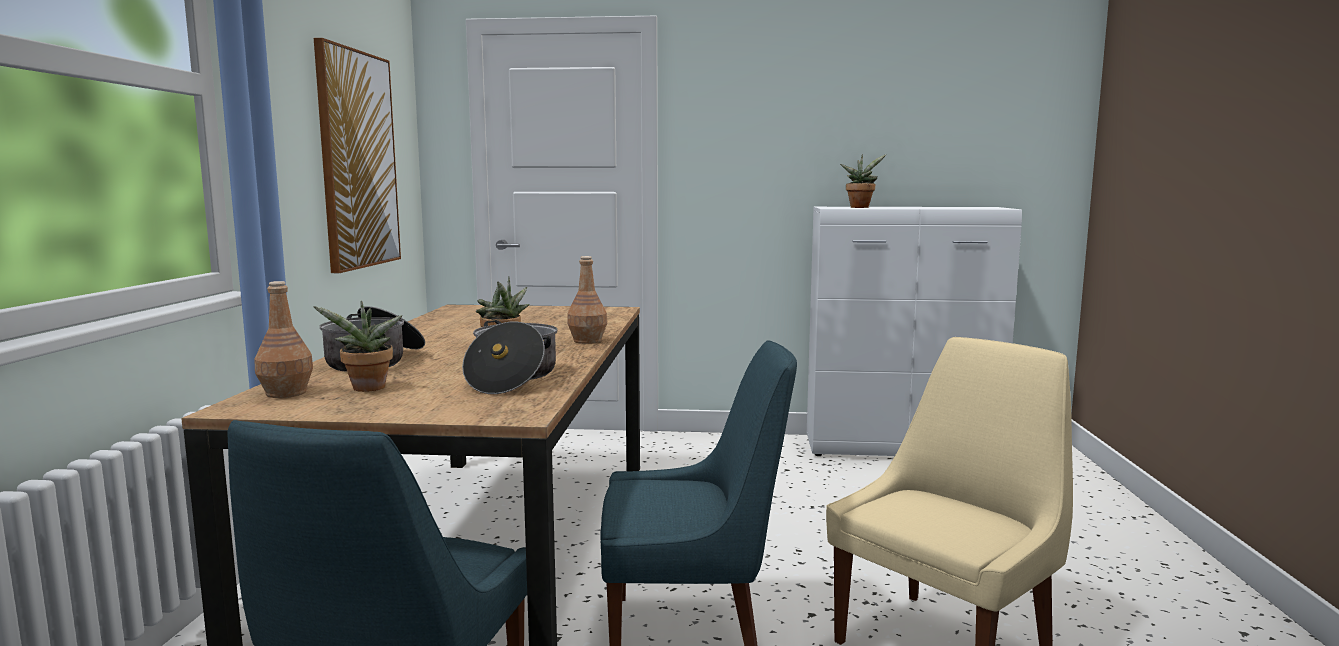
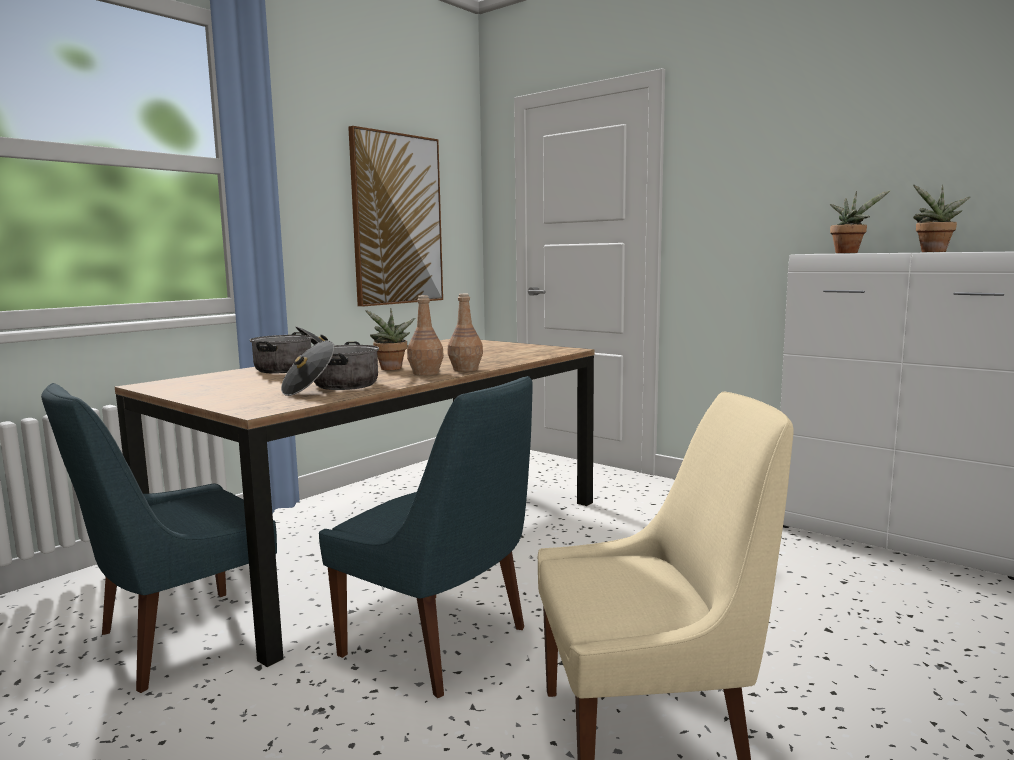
camera: 35 degrees right, 0 degrees up
brown bottle [254,281,313,398] -> brown bottle moved to [407,295,444,376]
potted plant [313,301,402,392] -> potted plant moved to [913,185,970,252]

